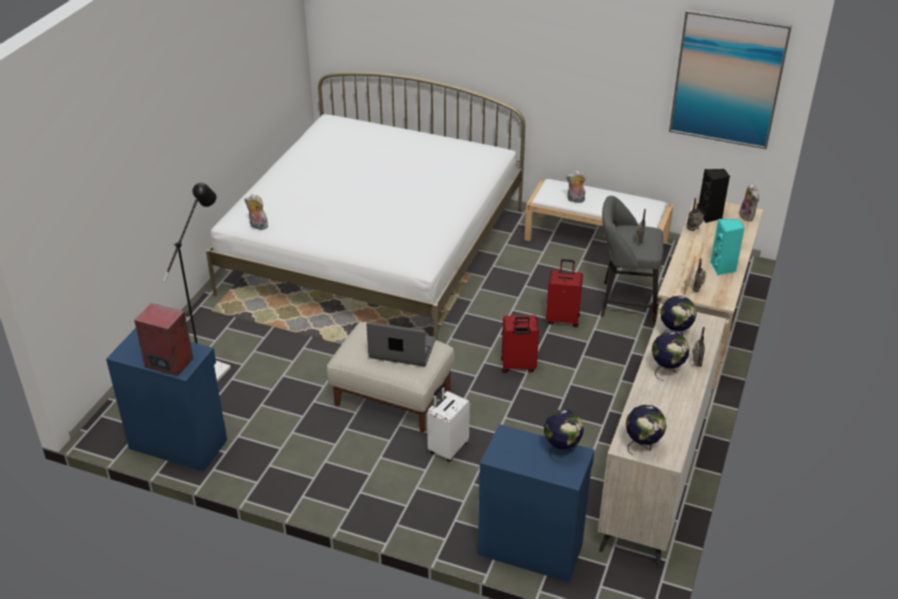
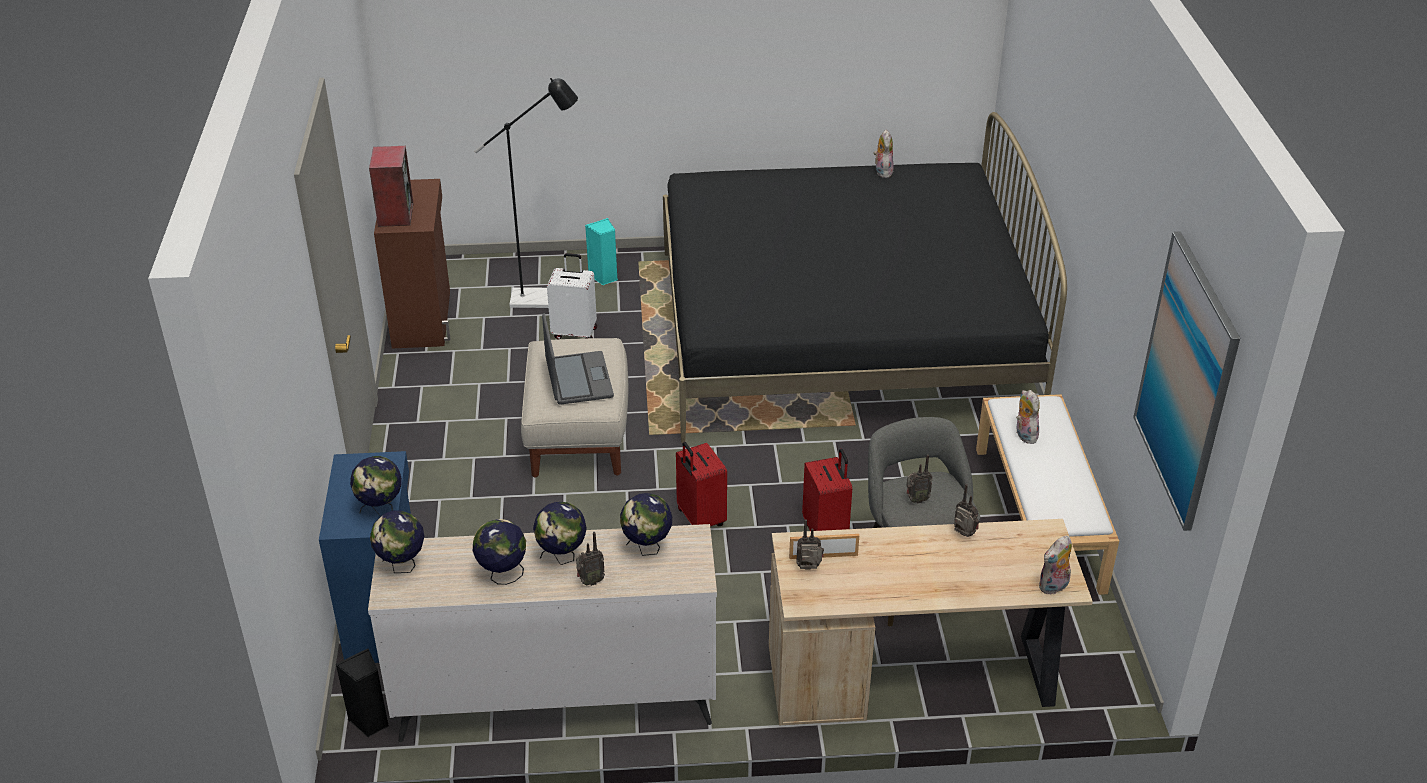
camera: 65 degrees right, 0 degrees up
blue cabinet [106,328,227,472] -> brown cabinet [374,179,451,348]
white bed [206,72,525,341] -> black bed [663,112,1067,443]
plush toy [245,194,271,231] -> plush toy moved to [874,130,894,178]
white suitcase [427,384,470,462] -> white suitcase moved to [547,253,597,339]
black speaker [698,169,730,223] -> black speaker moved to [336,649,389,738]
turquoise speaker [710,219,745,276] -> turquoise speaker moved to [585,218,617,285]
none -> globe [473,519,526,585]

